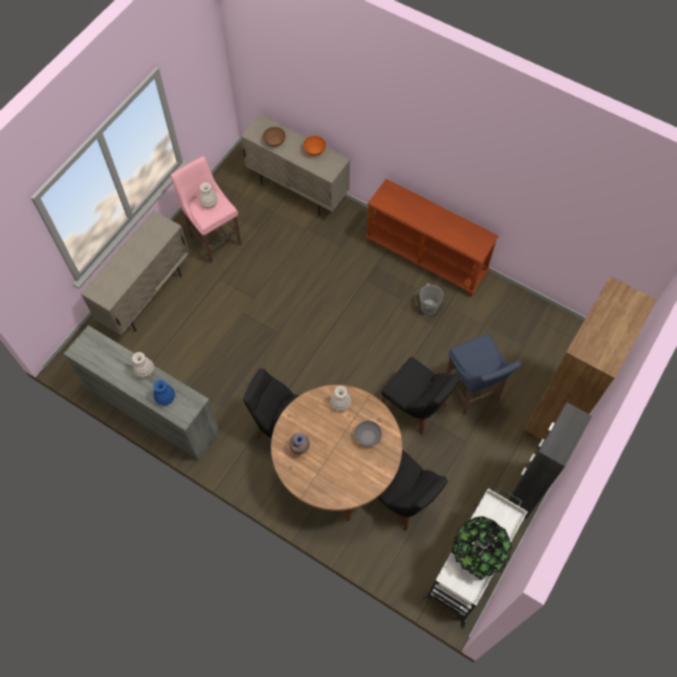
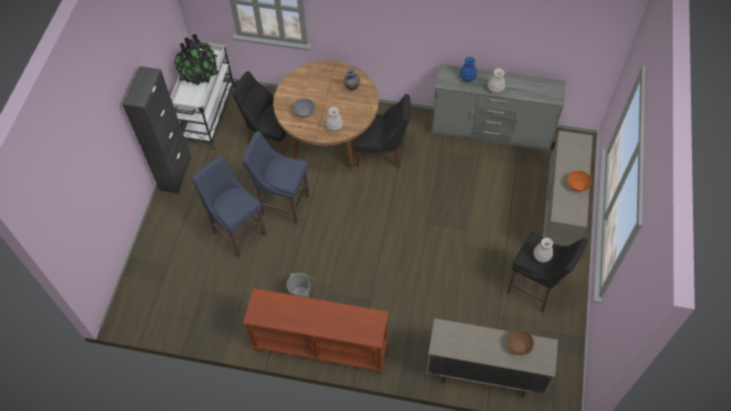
camera: 160 degrees right, 5 degrees down
pink stool [171,156,241,263] -> black stool [507,232,587,312]
orange bowl [303,136,326,156] -> orange bowl moved to [568,170,592,192]
black chair [381,357,460,436] -> blue stool [242,131,309,225]
brown bookcase [524,276,657,440] -> none

